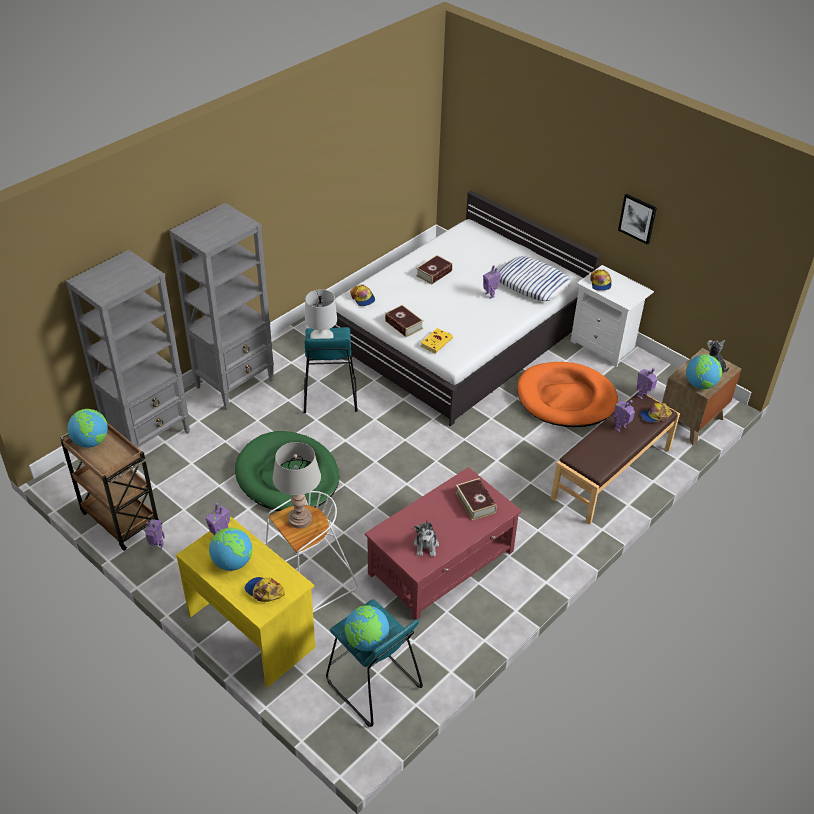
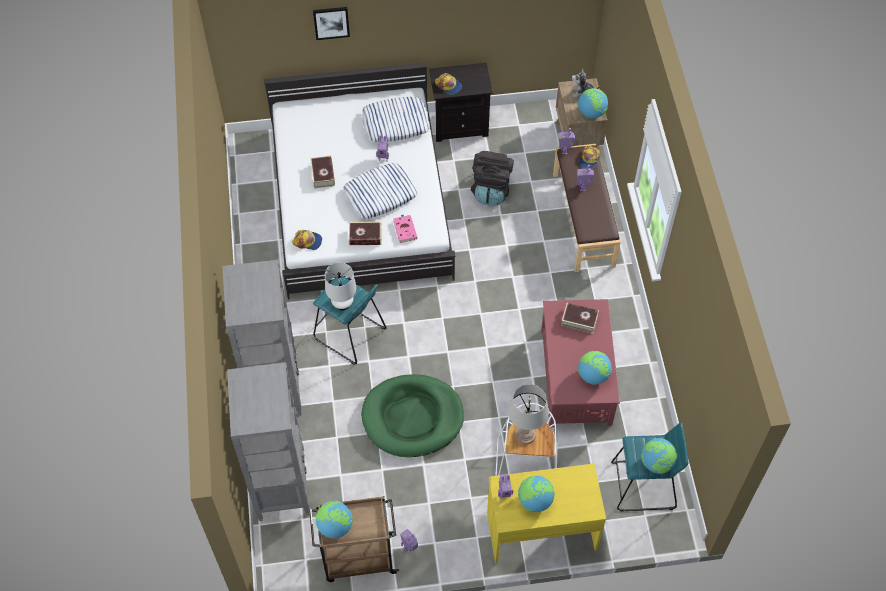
camera: 50 degrees left, 15 degrees up
cap [244,577,285,602] -> none
plush toy [414,520,439,557] -> globe [578,351,612,385]
yellow book [420,328,453,353] -> pink book [393,215,418,243]
orange dog bed [517,362,618,427] -> black backpack [471,151,514,206]
white nightstand [570,265,654,367] -> black nightstand [429,63,493,142]
picture [618,194,657,245] -> picture moved to [313,7,350,40]
none -> pillow [344,163,417,219]

